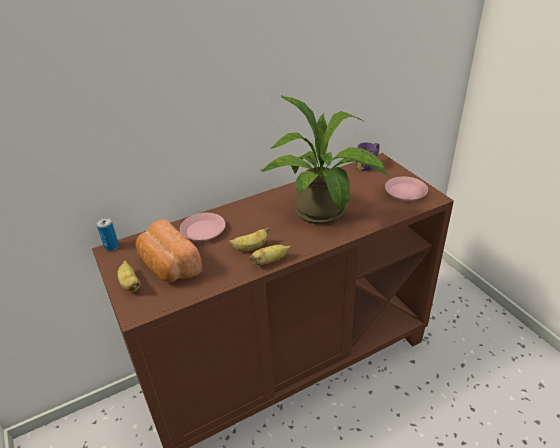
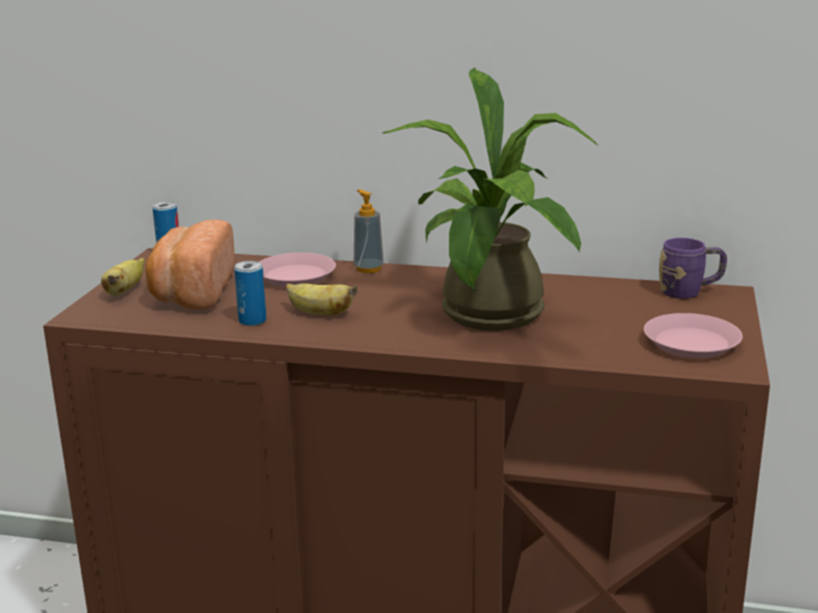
camera: 40 degrees right, 15 degrees down
banana [250,245,291,265] -> none
none -> can [234,261,266,326]
none -> soap dispenser [354,189,384,273]

